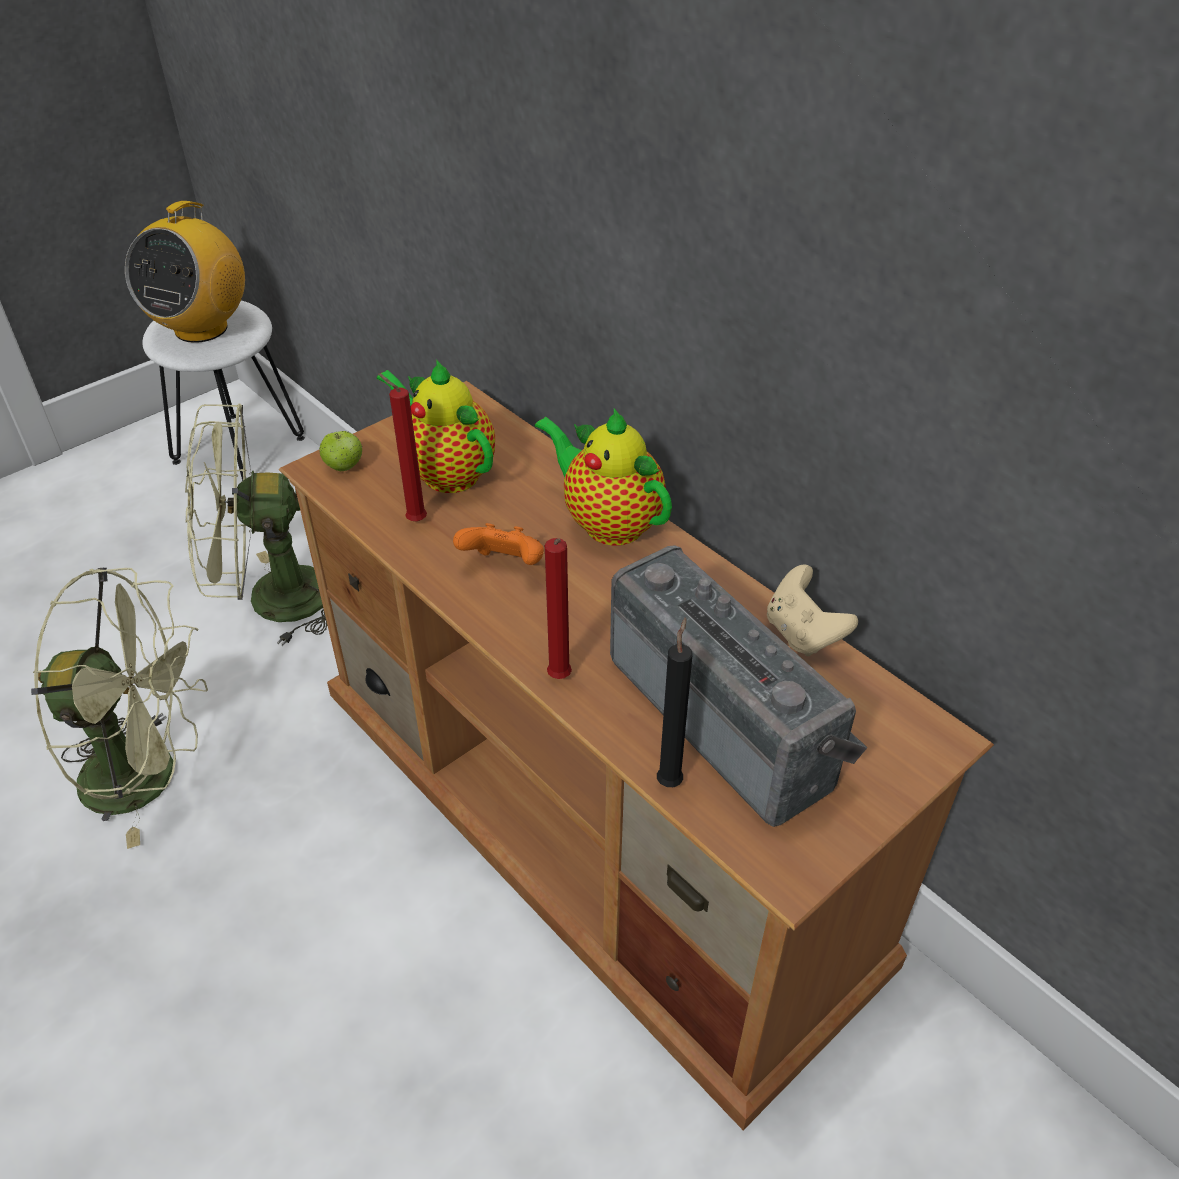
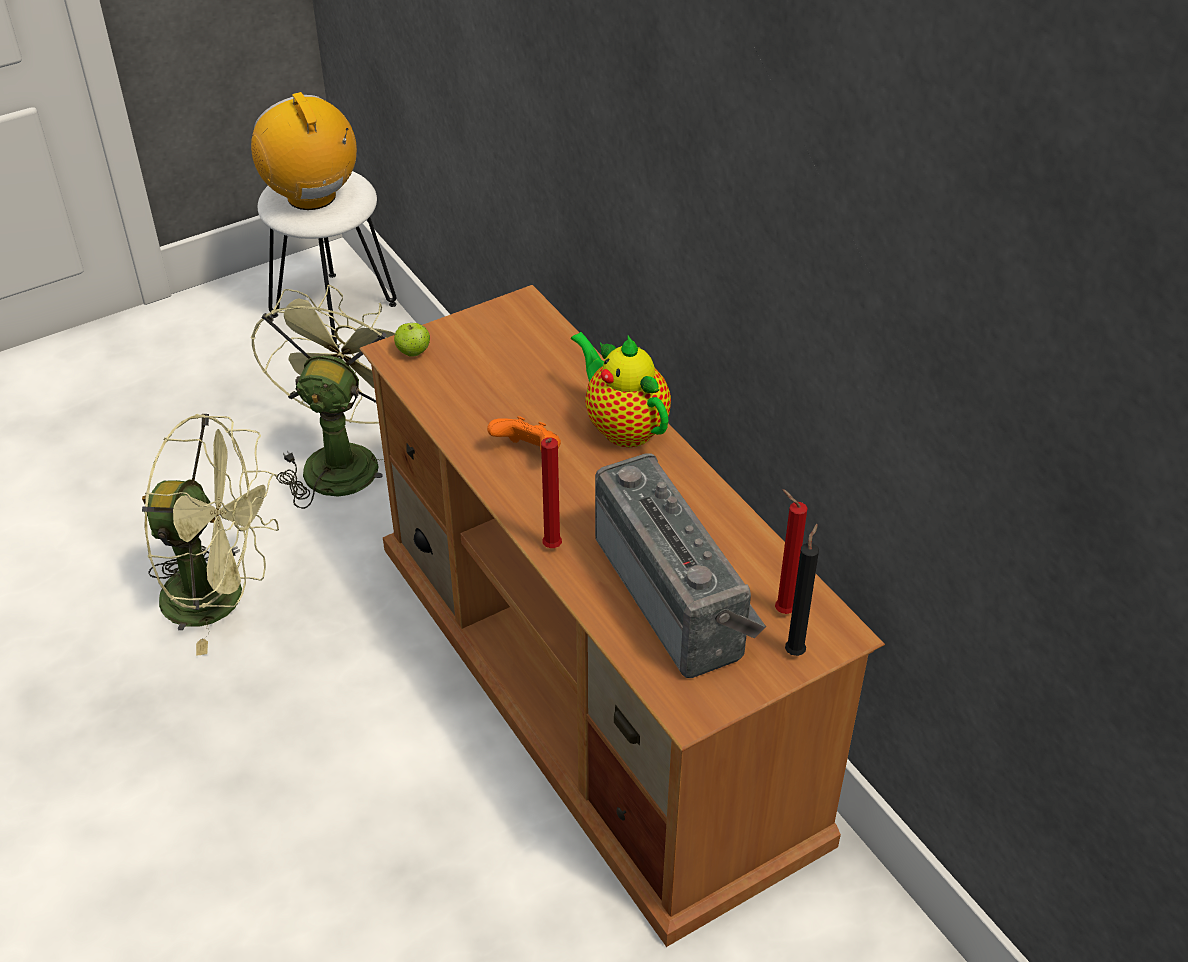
camera: 10 degrees right, 0 degrees up
radio [125,201,245,343] -> radio turned 120 degrees clockwise [251,92,357,210]
green fan [185,404,327,646] -> green fan turned 105 degrees clockwise [251,285,395,509]
teapot [377,359,495,493] -> none
red candle [378,373,427,521] -> red candle moved to [775,489,808,614]
black candle [657,617,692,787] -> black candle moved to [785,524,819,656]
beige game controller [767,565,858,656] -> none

